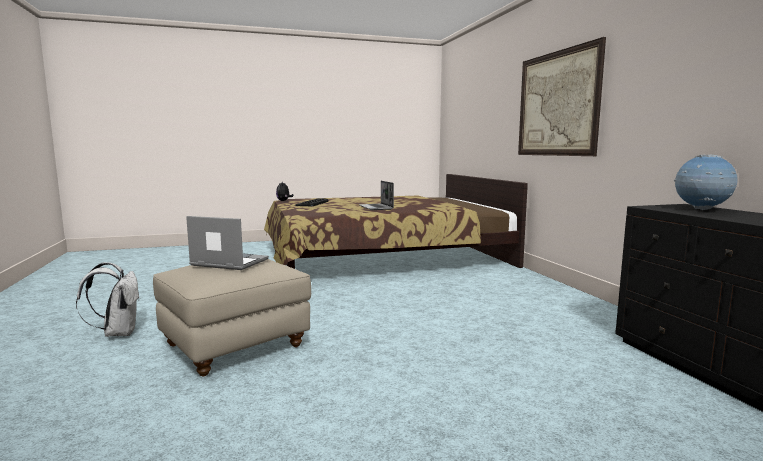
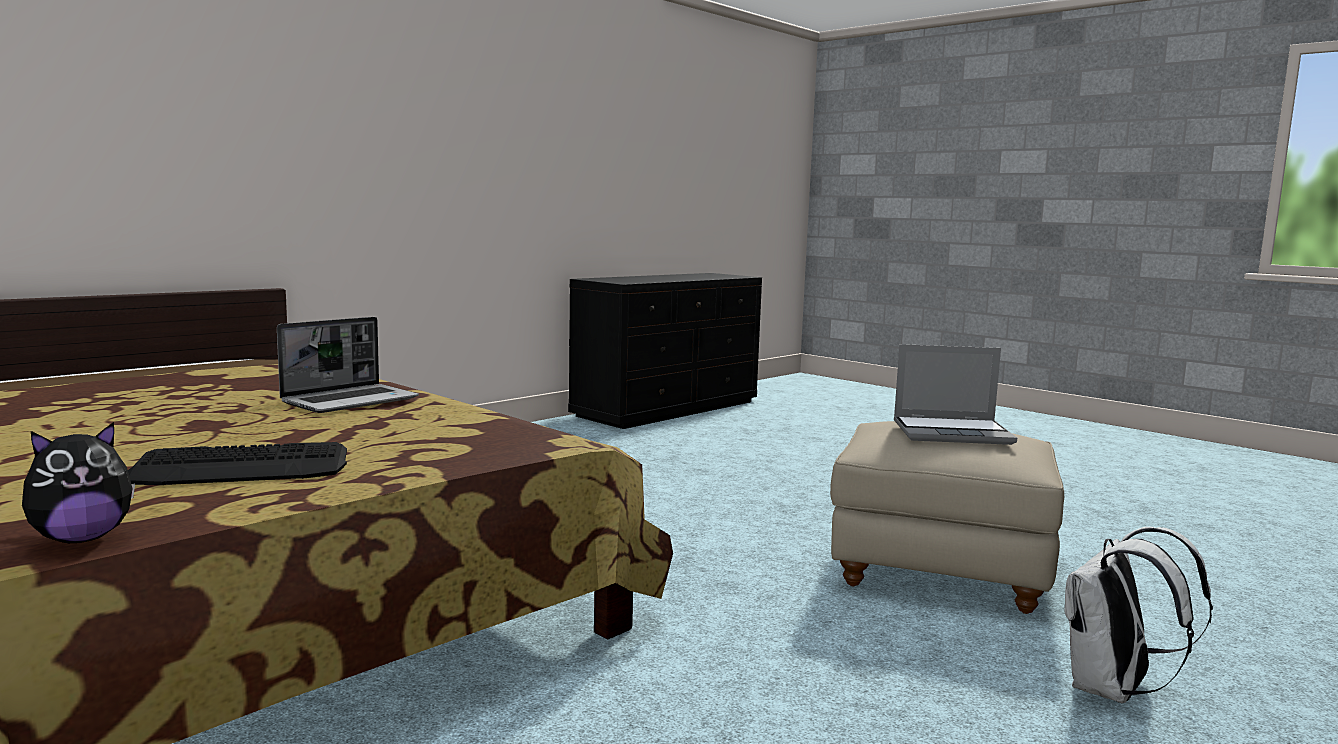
camera: 120 degrees left, 0 degrees up
laptop [186,216,269,270] -> laptop turned 75 degrees counterclockwise [894,344,1017,445]
picture [518,37,606,156] -> none
globe [674,155,737,210] -> none

